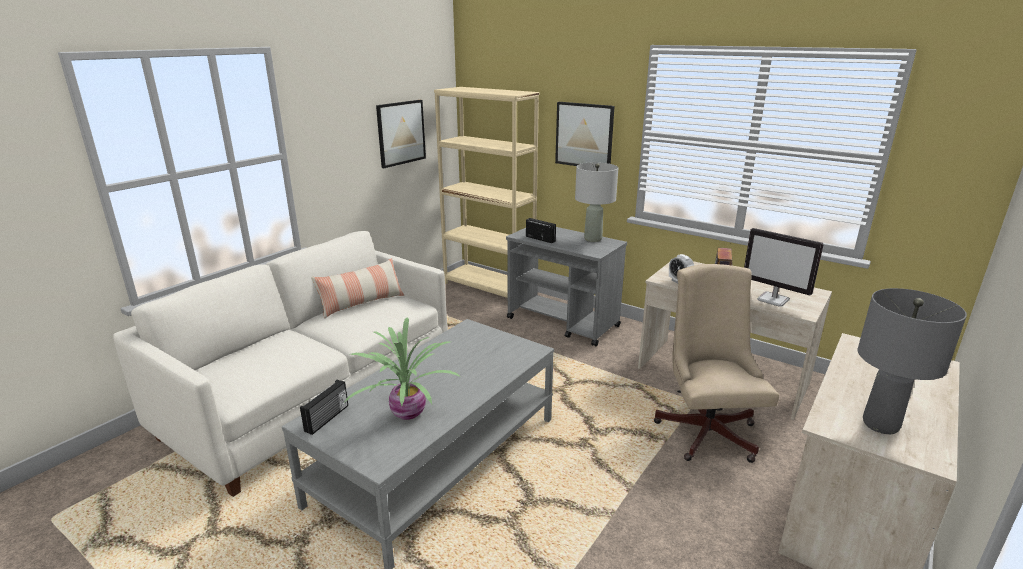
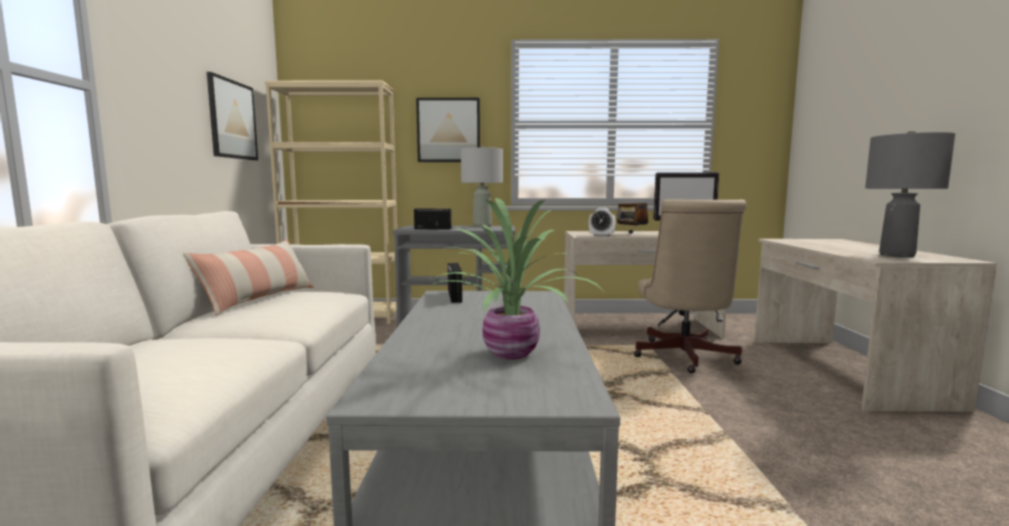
camera: 35 degrees left, 15 degrees down
radio [300,380,348,435] -> radio moved to [448,263,462,303]
beige office chair [654,264,779,463] -> beige office chair turned 135 degrees counterclockwise [634,199,746,373]

